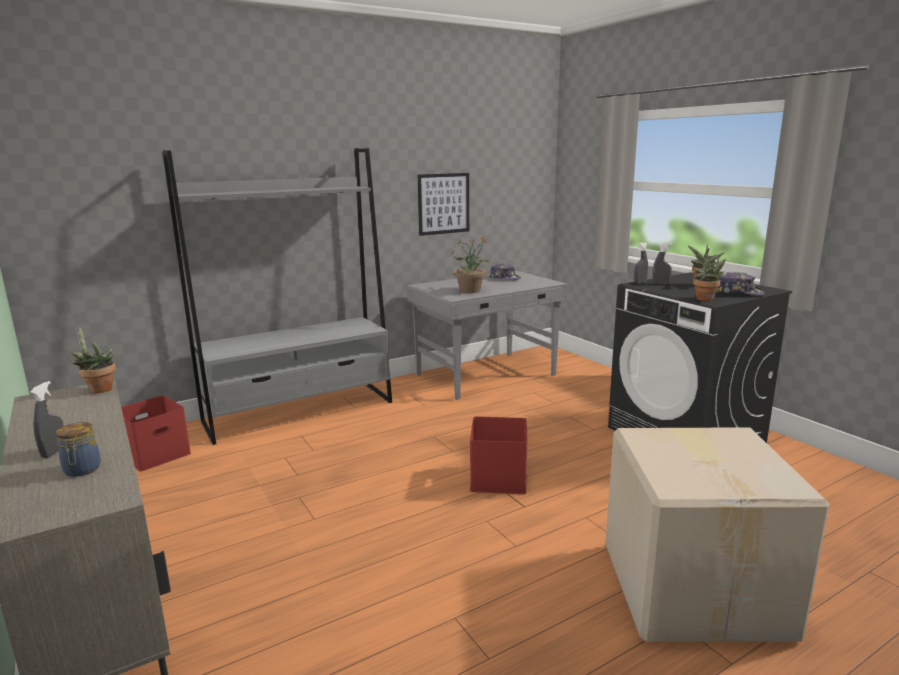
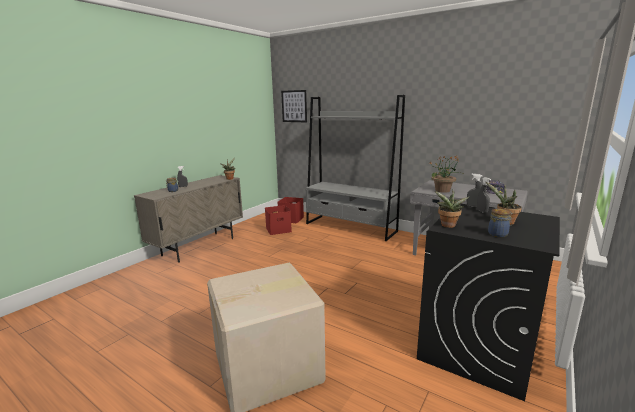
camera: 65 degrees right, 0 degrees up
picture [418,173,469,236] -> picture moved to [281,90,307,122]
red storage box [470,416,528,494] -> red storage box moved to [265,205,292,235]
cap [716,272,765,295] -> jar [488,209,513,237]

